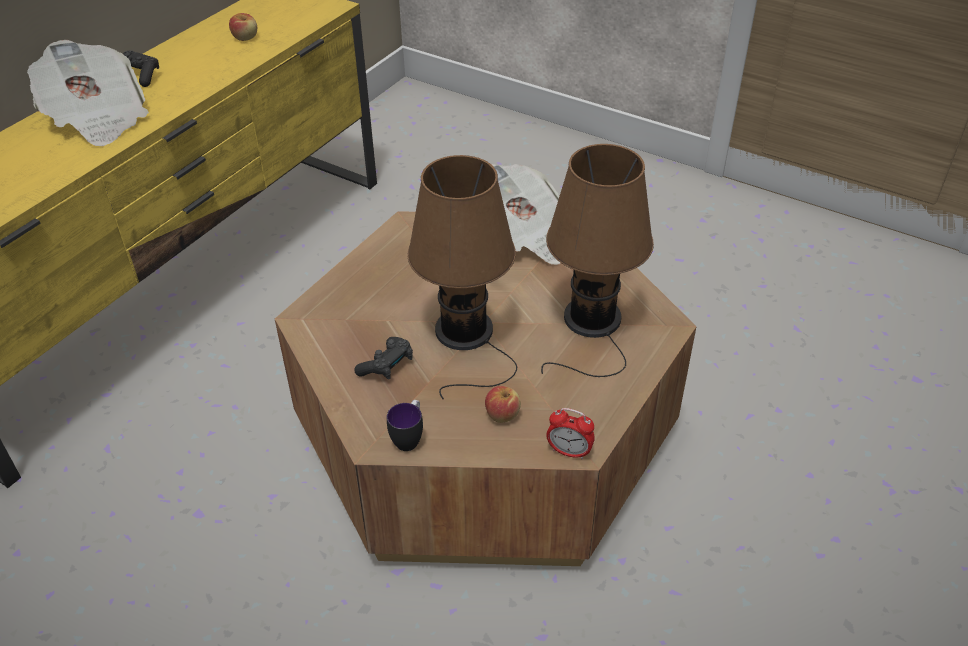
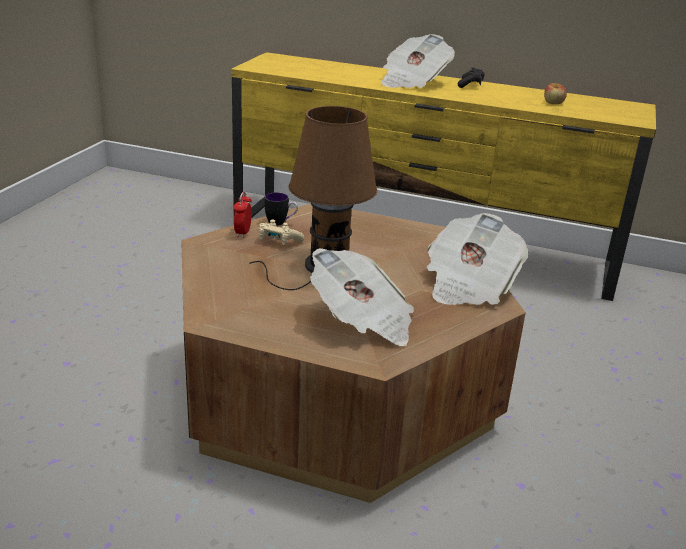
camera: 75 degrees right, 15 degrees down
black game controller [354,337,413,379] -> beige game controller [259,220,304,245]
mug [387,400,423,451] -> mug moved to [264,192,298,226]
apple [485,386,521,423] -> none
brown table lamp [541,144,654,377] -> newspaper [310,248,414,346]
alarm clock [546,408,595,460] -> alarm clock moved to [234,191,252,238]

